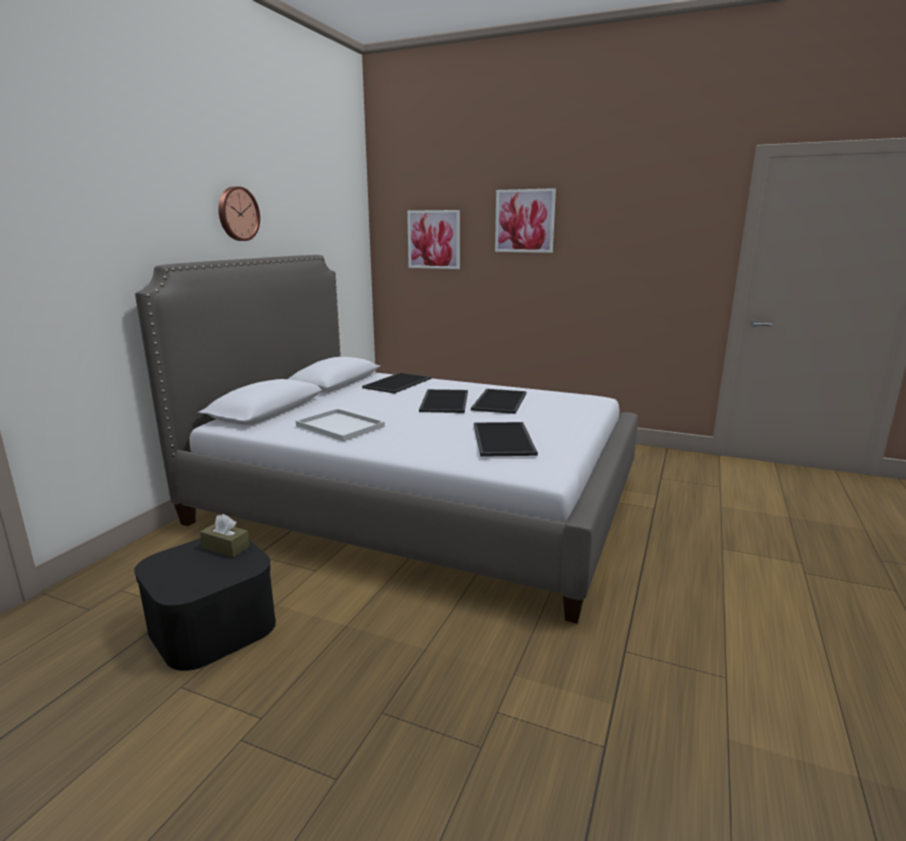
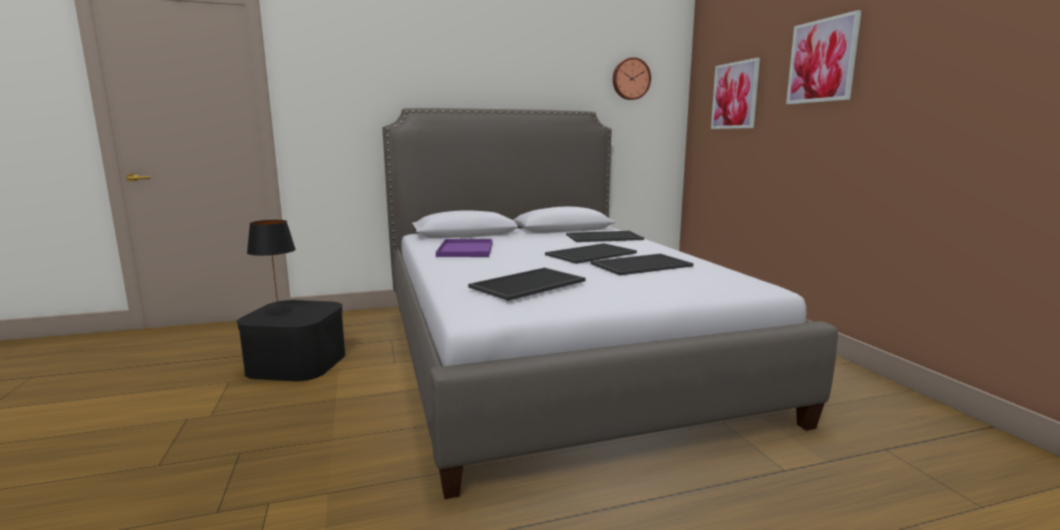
camera: 50 degrees right, 5 degrees down
brown tissue box [200,514,250,557] -> none
wall clock [218,186,260,241] -> wall clock moved to [613,57,651,100]
white tray [296,408,385,441] -> purple tray [436,239,492,257]
none -> black table lamp [247,220,296,315]

